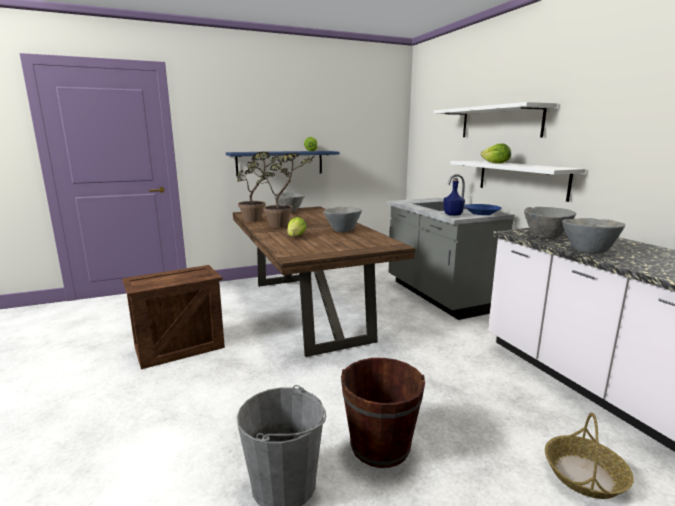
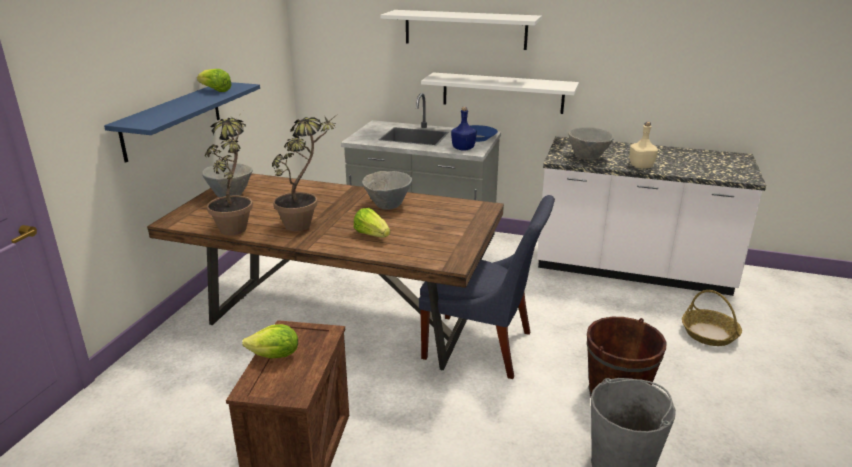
camera: 50 degrees left, 10 degrees up
lettuce [481,143,511,164] -> lettuce moved to [242,324,298,359]
grey bowl [562,218,625,254] -> beige bottle [630,122,658,169]
none -> blue chair [419,195,555,379]

